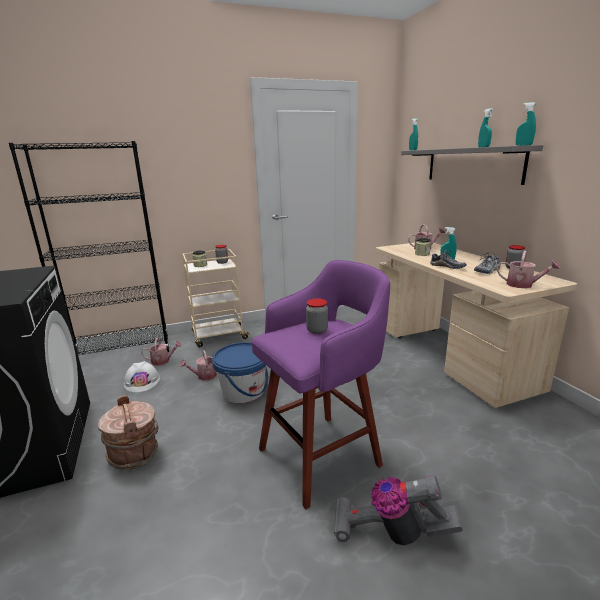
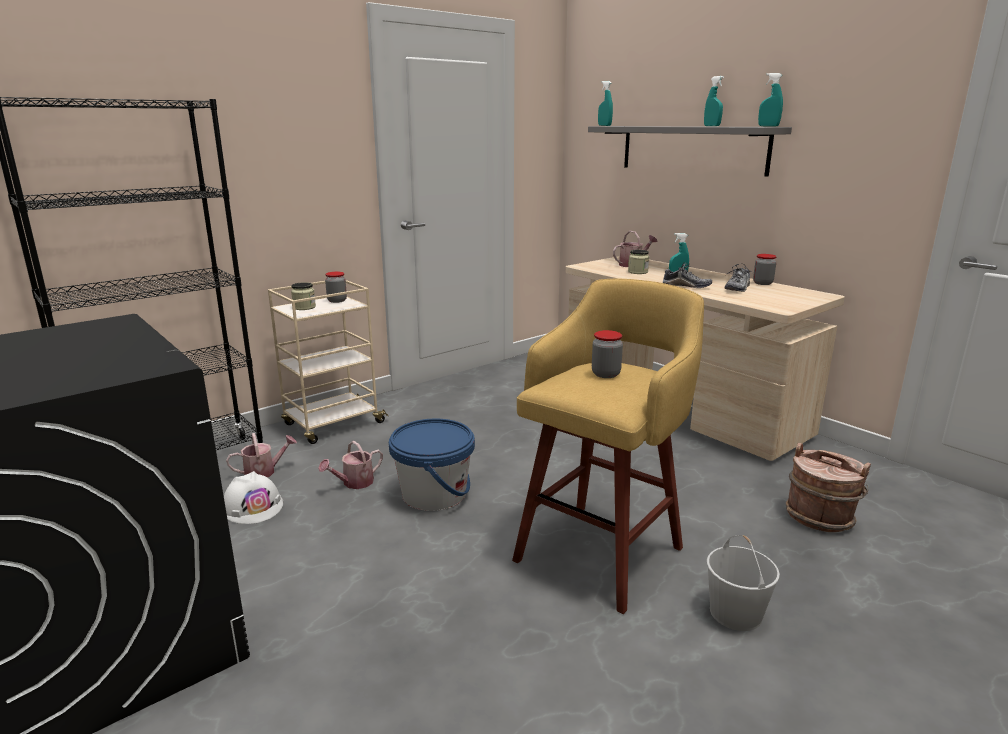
camera: 20 degrees left, 0 degrees up
brown bucket [98,395,158,470] -> brown bucket moved to [786,443,871,532]
purple stool [251,260,390,509] -> yellow stool [512,279,704,614]
vacuum cleaner [334,475,463,546] -> white bucket [707,535,780,631]
watering can [496,251,561,288] -> none

